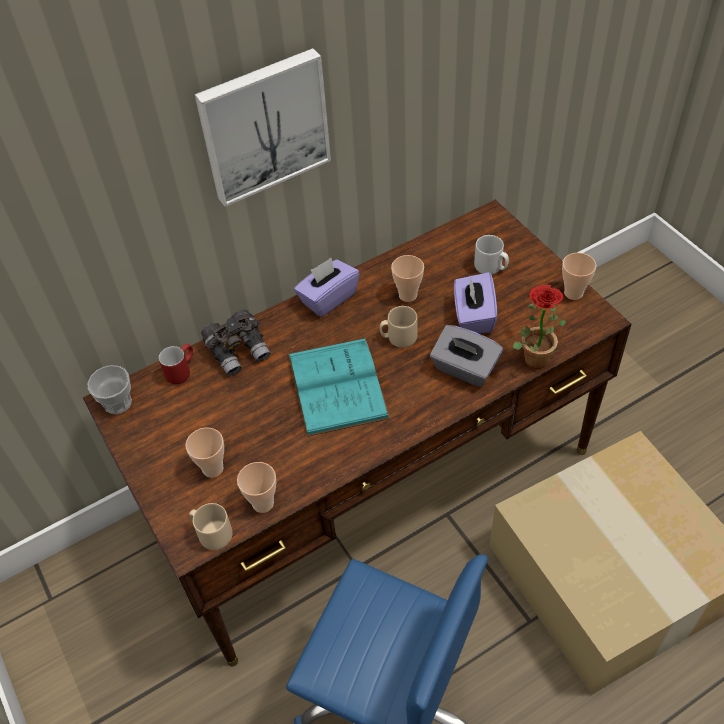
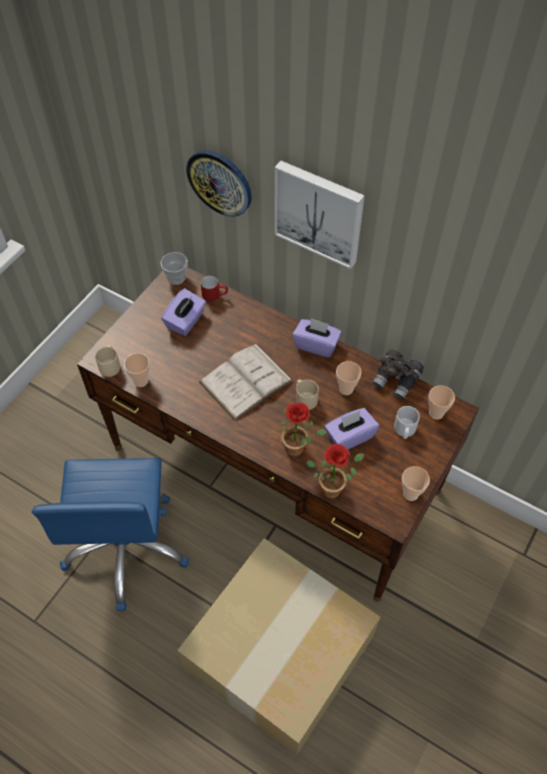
camera: 60 degrees right, 5 degrees up
cup [186,428,224,478] -> cup moved to [428,385,455,420]
grey binoculars [201,310,271,376] -> grey binoculars moved to [372,349,424,399]
turquoise book [288,338,390,437] -> white book [199,344,293,421]
grey tissue box [430,325,503,387] -> potted plant [280,402,327,457]
none -> purple tissue box [161,288,206,336]
none -> wall clock [186,150,252,217]

